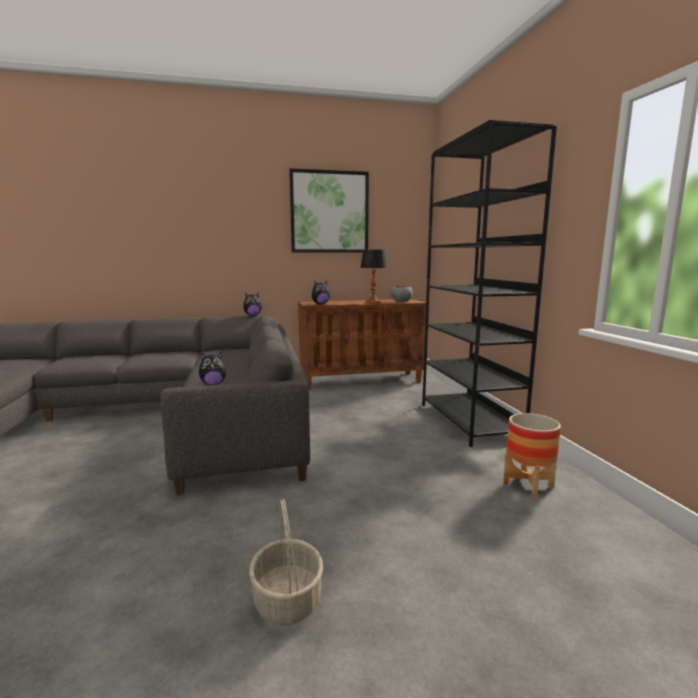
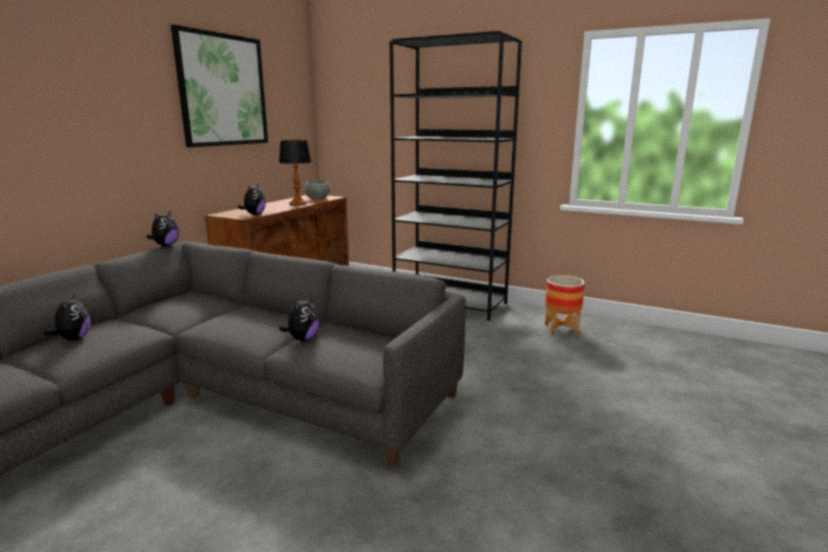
camera: 50 degrees left, 5 degrees up
basket [249,499,323,625] -> none
none -> plush toy [44,293,91,341]

